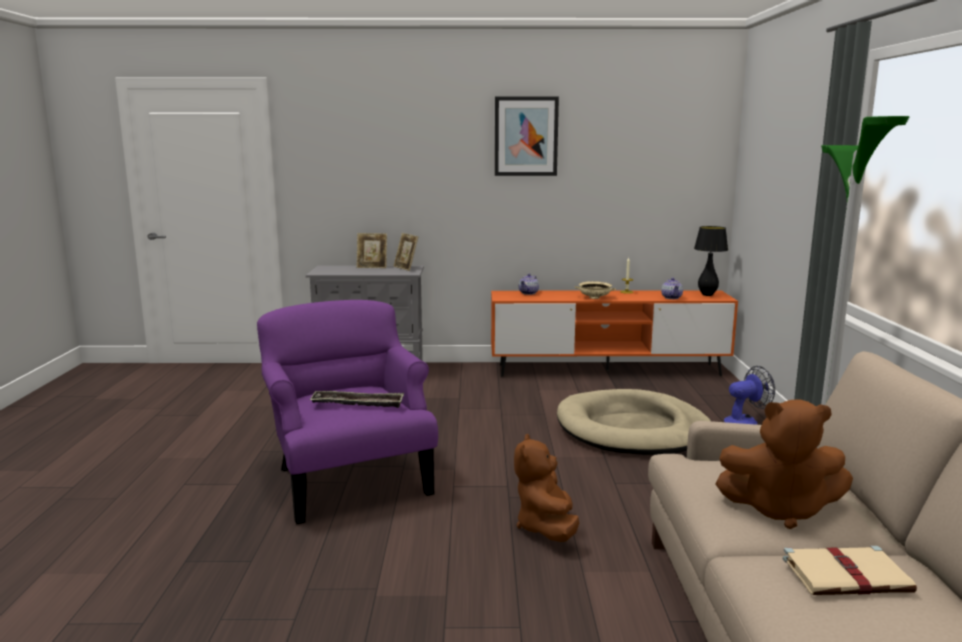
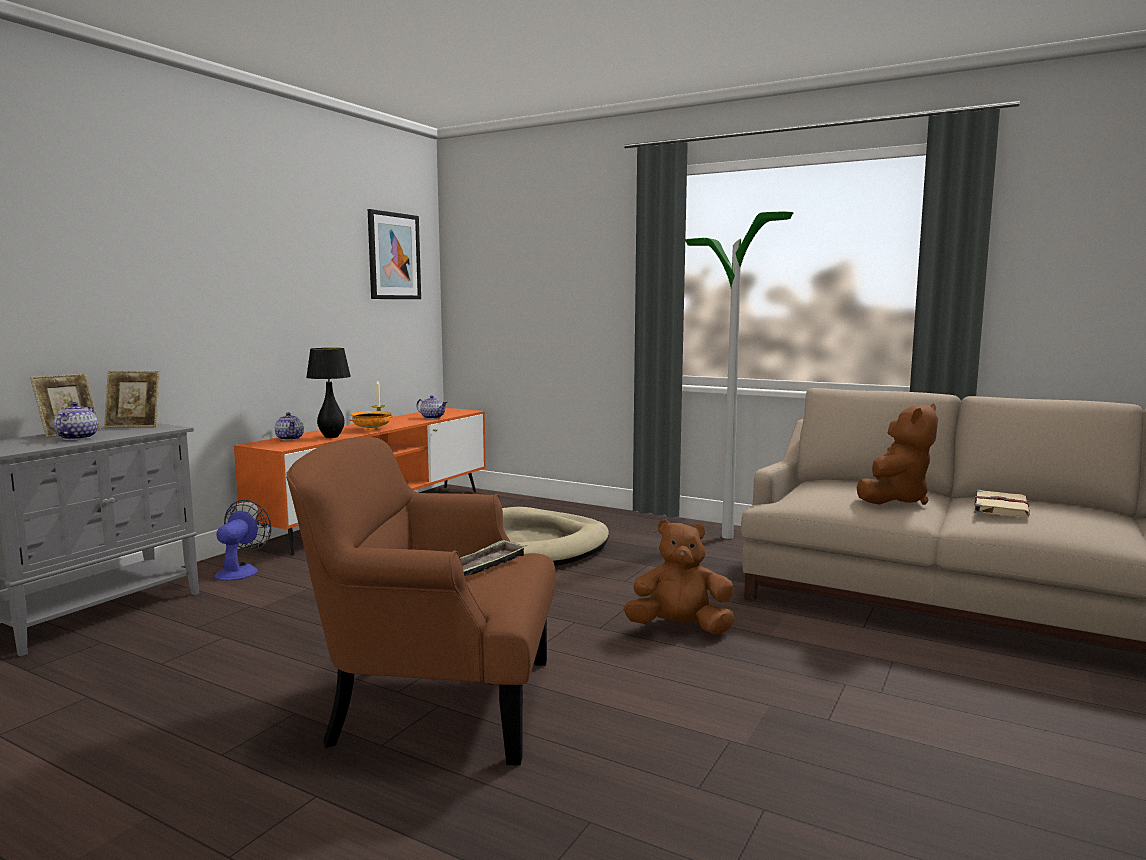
camera: 60 degrees left, 5 degrees down
purple armchair [257,300,438,525] -> brown armchair [286,437,556,765]
picture [495,96,559,176] -> picture moved to [368,209,421,299]
brown plush toy [514,434,579,542] -> brown plush toy turned 150 degrees clockwise [623,519,735,635]
beige bowl [575,281,616,299] -> orange bowl [349,411,393,430]
black table lamp [694,226,728,296] -> black table lamp moved to [306,348,351,438]
fan [724,366,775,425] -> fan moved to [215,500,271,581]
none -> teapot [54,402,98,440]

